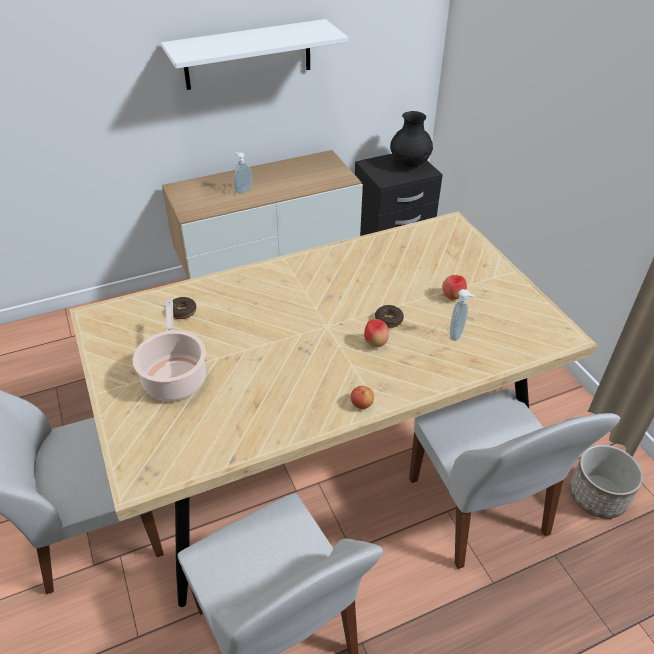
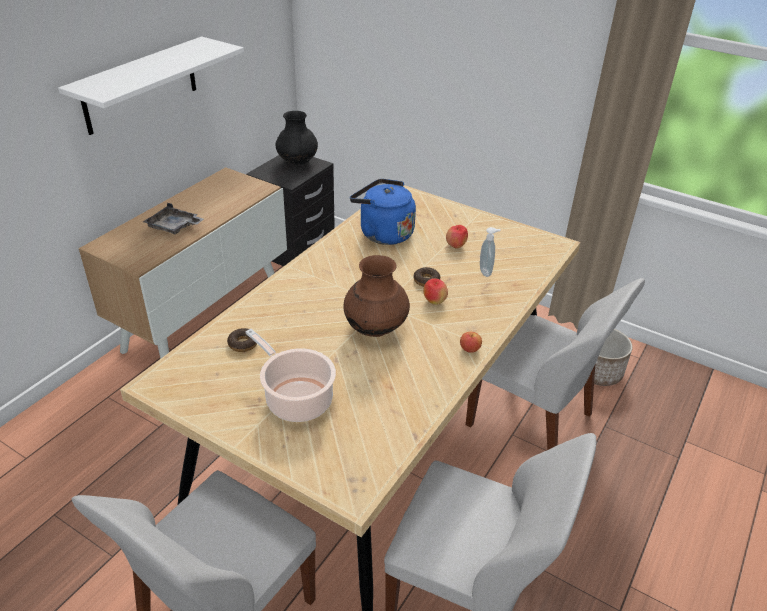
camera: 35 degrees left, 5 degrees down
soap dispenser [234,152,252,194] -> grey tray [143,203,204,234]
none -> brown vase [343,255,410,337]
none -> blue kettle [350,179,416,245]

